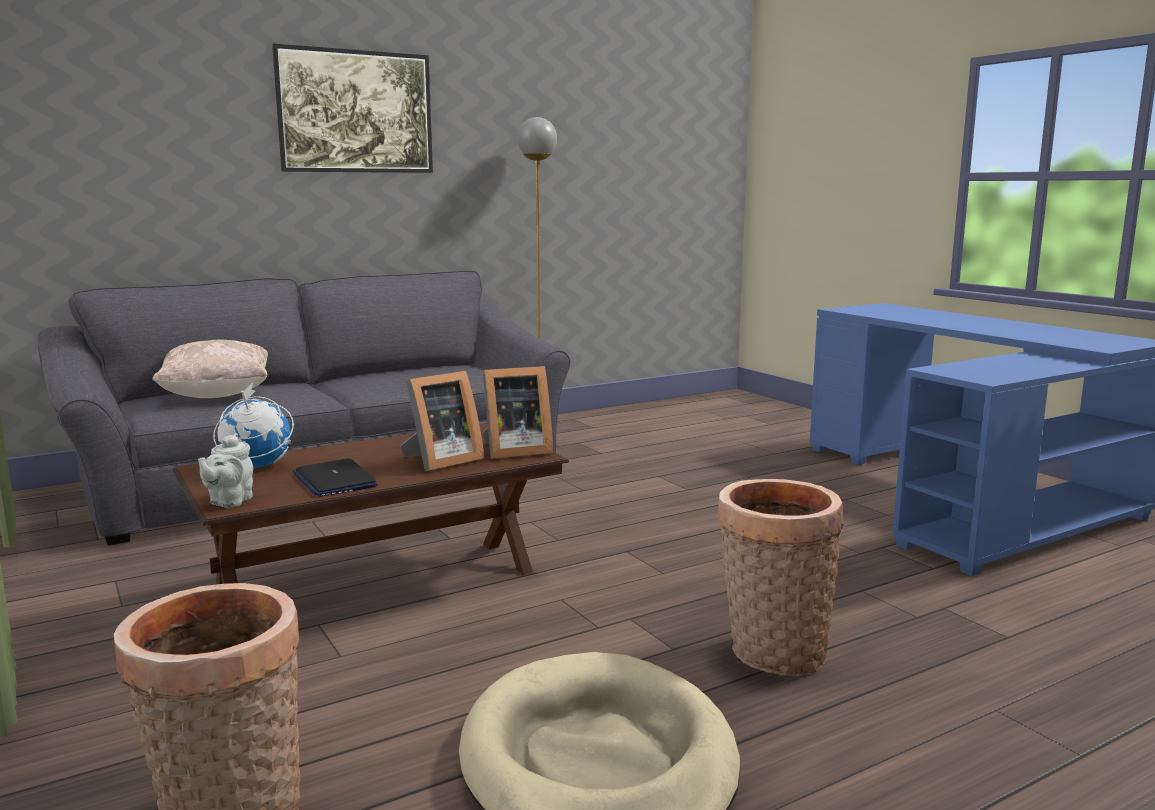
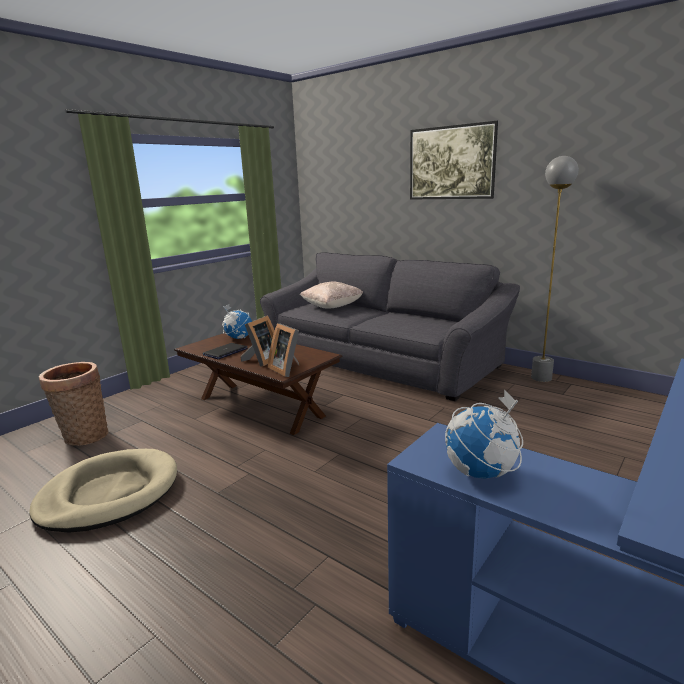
camera: 70 degrees right, 5 degrees up
grey teapot [198,433,253,508] -> none
picture frame [400,371,484,471] -> picture frame turned 90 degrees counterclockwise [240,315,275,367]
basket [716,479,844,676] -> none
none -> globe [445,389,523,479]

